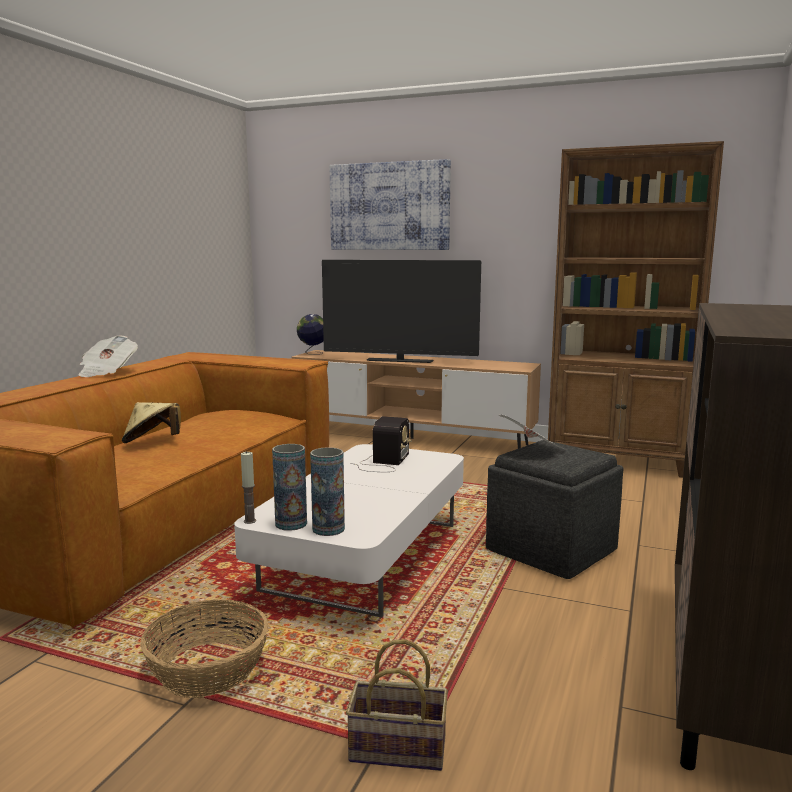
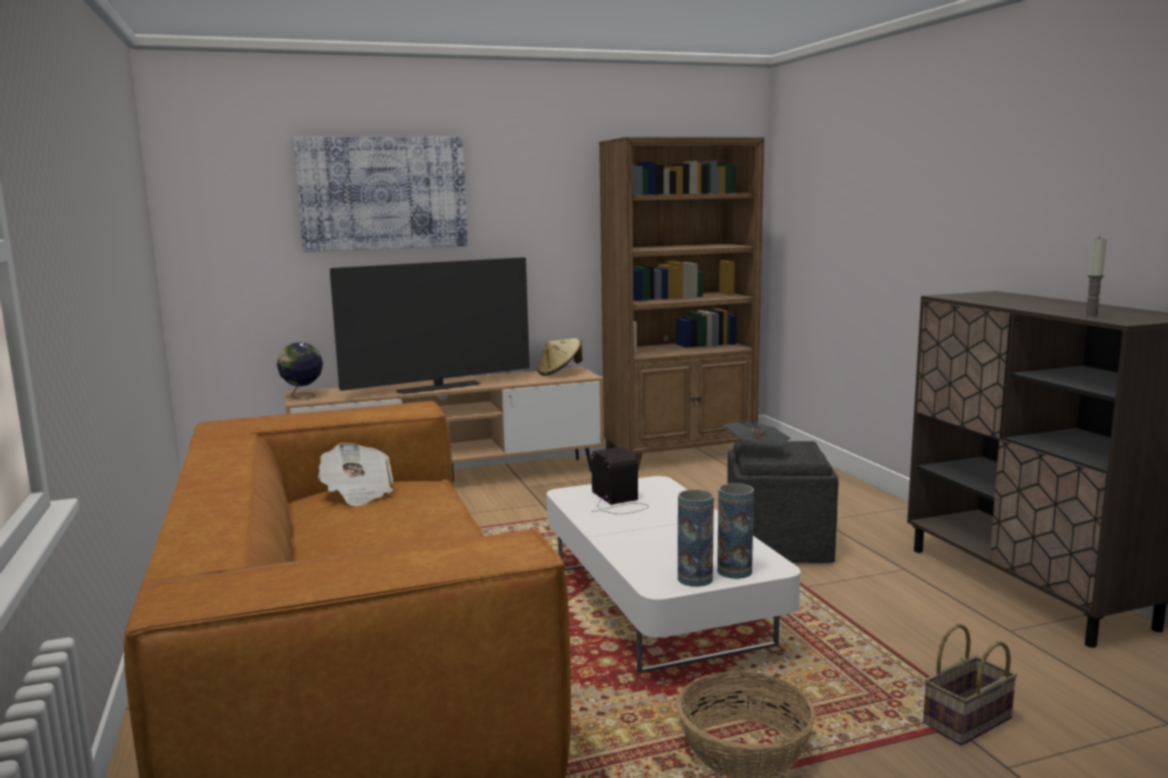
camera: 40 degrees left, 0 degrees up
newspaper [79,335,138,377] -> newspaper moved to [318,443,393,506]
beige hat [122,402,181,443] -> beige hat moved to [537,338,582,376]
candle [241,451,256,524] -> candle moved to [1084,236,1107,317]

